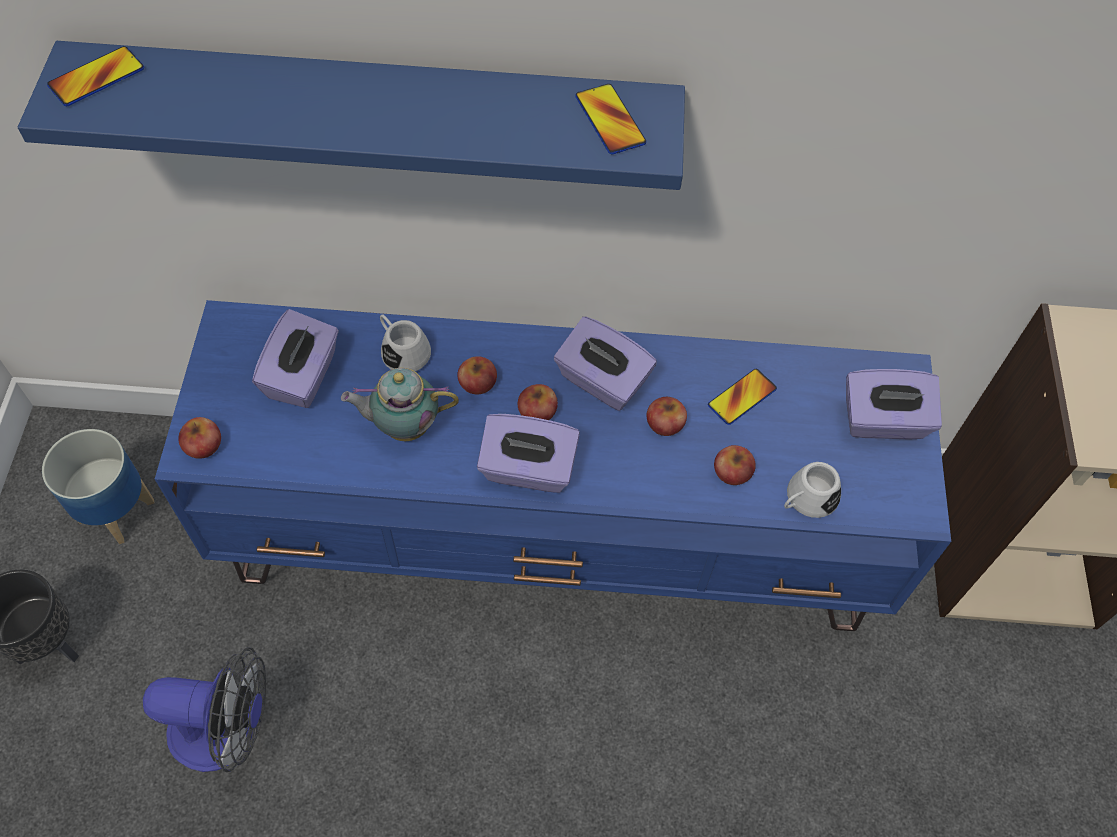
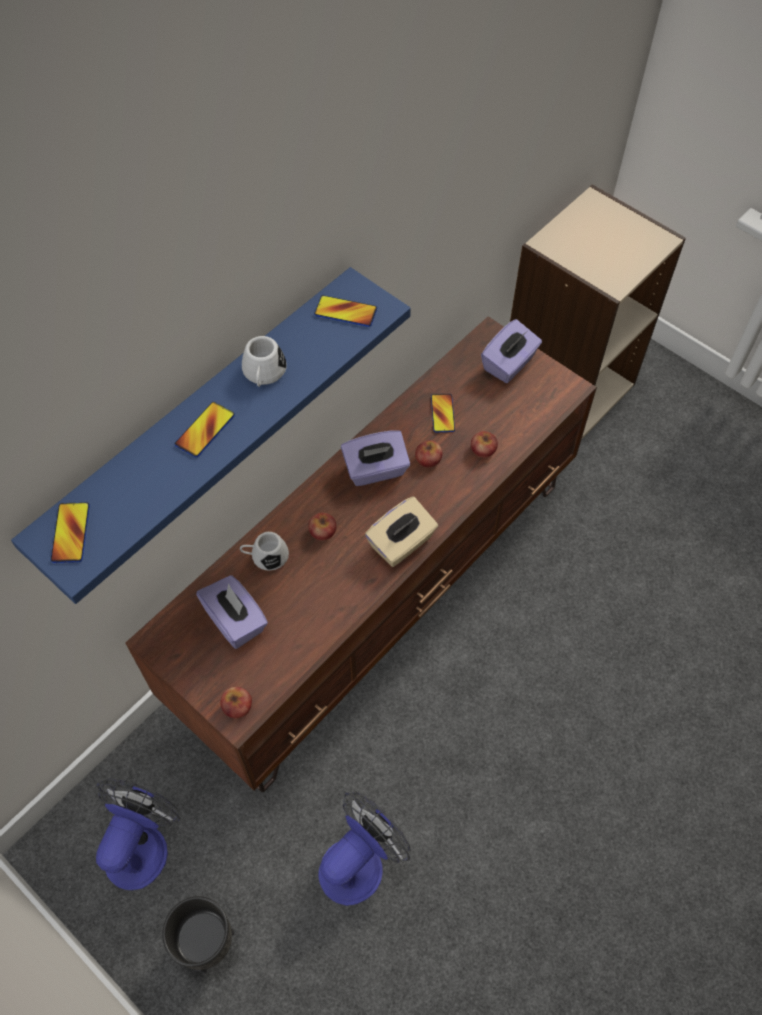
camera: 50 degrees left, 0 degrees up
planter [42,429,155,544] -> fan [96,779,180,890]
blue tv stand [155,300,951,631] -> brown tv stand [126,316,597,792]
teapot [341,368,459,441] -> none
purple tissue box [477,414,580,493] -> beige tissue box [365,496,438,567]
apple [518,384,558,420] -> none
white mug [784,462,841,518] -> white mug moved to [242,336,287,387]
none -> phone [175,402,235,458]

